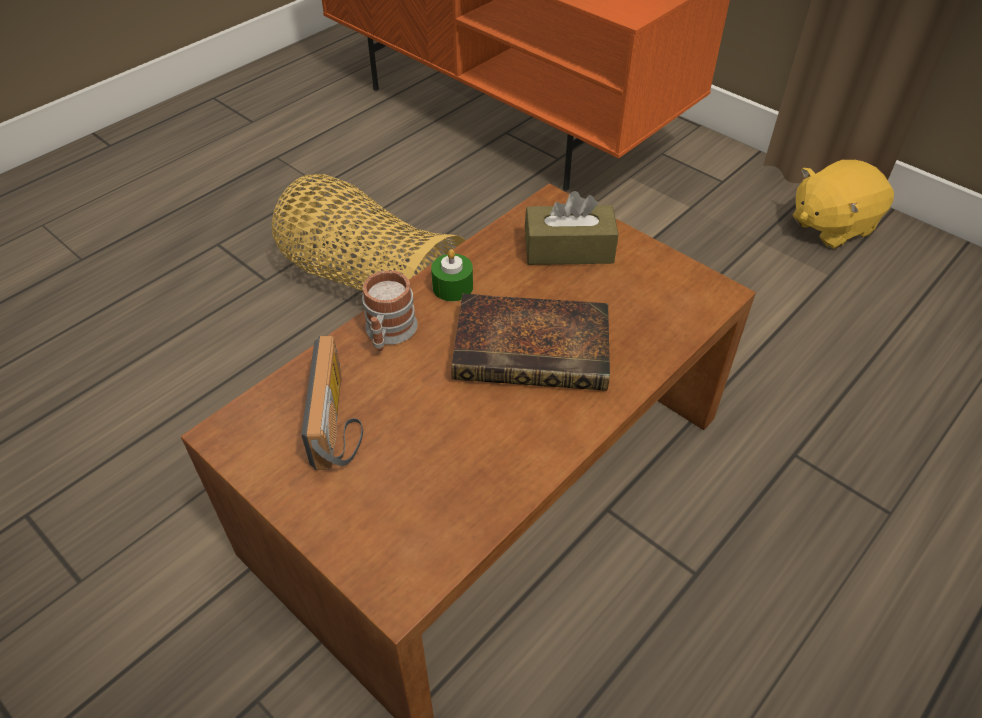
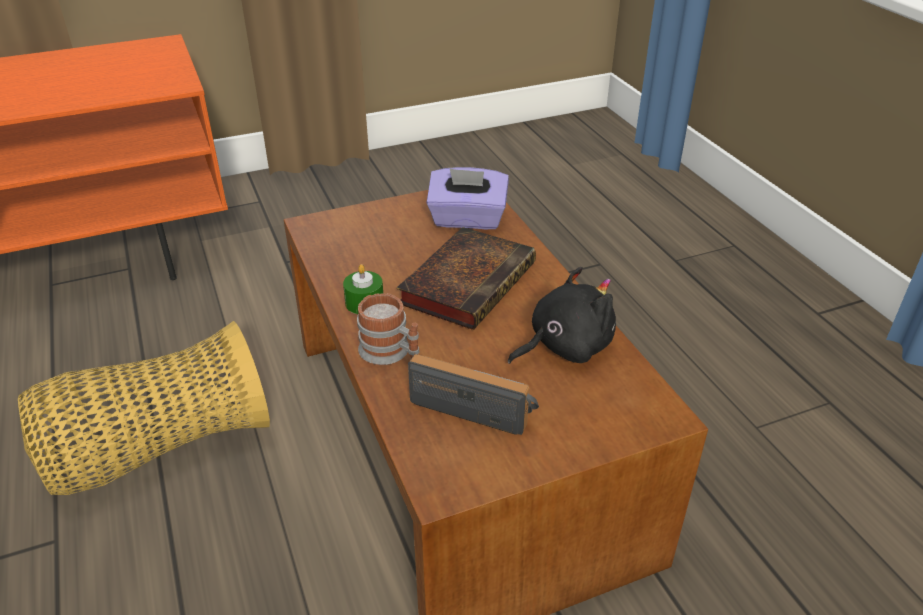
camera: 65 degrees left, 10 degrees down
brown tissue box [525,191,619,265] -> none
yellow plush toy [793,160,894,249] -> none
none -> purple tissue box [426,167,509,229]
none -> black plush toy [508,267,616,364]

